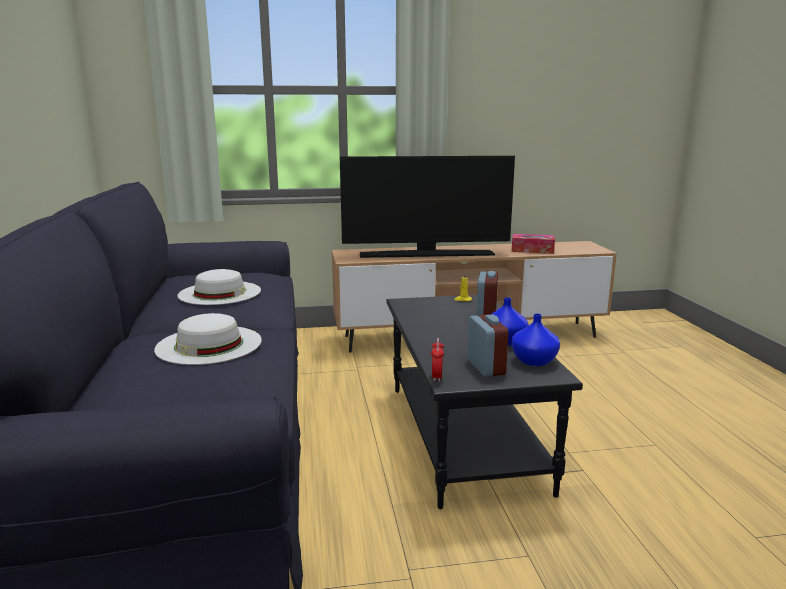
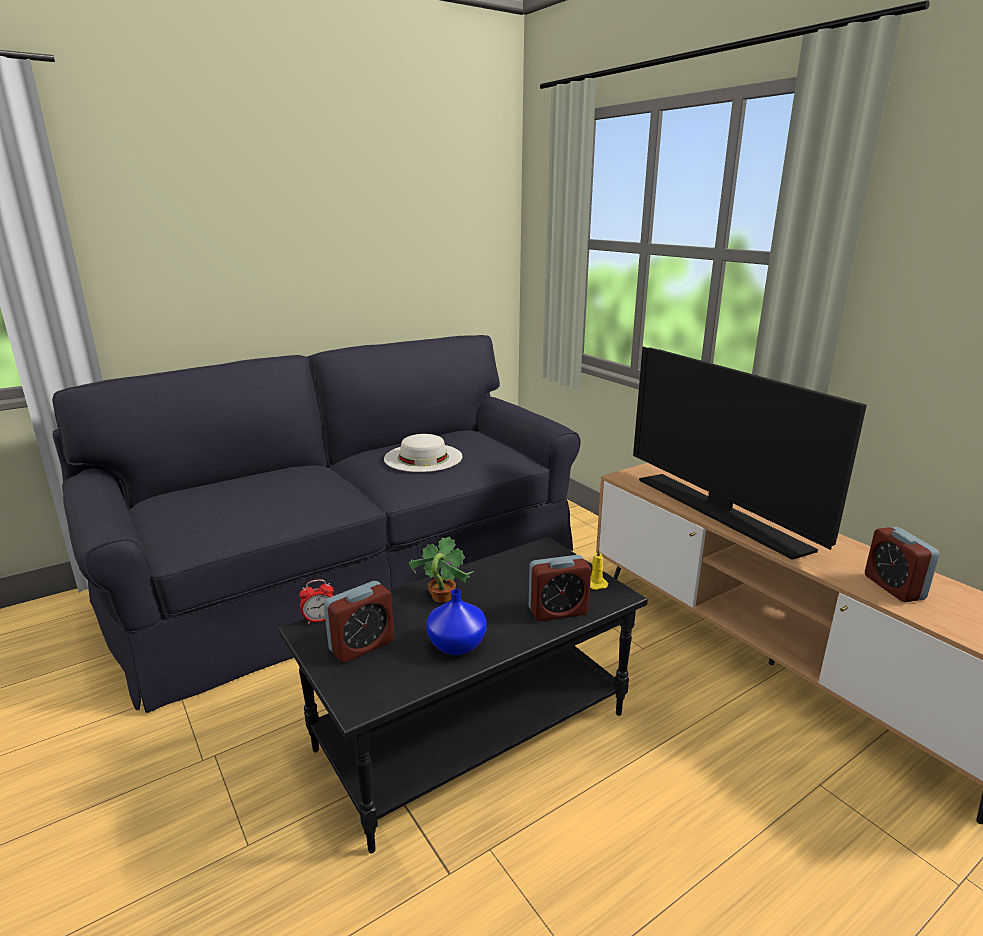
camera: 65 degrees right, 5 degrees up
white hat [154,313,262,365] -> none
tissue box [511,234,555,254] -> alarm clock [865,527,940,602]
blue vase [511,314,560,366] -> none
none -> potted plant [409,537,474,602]

